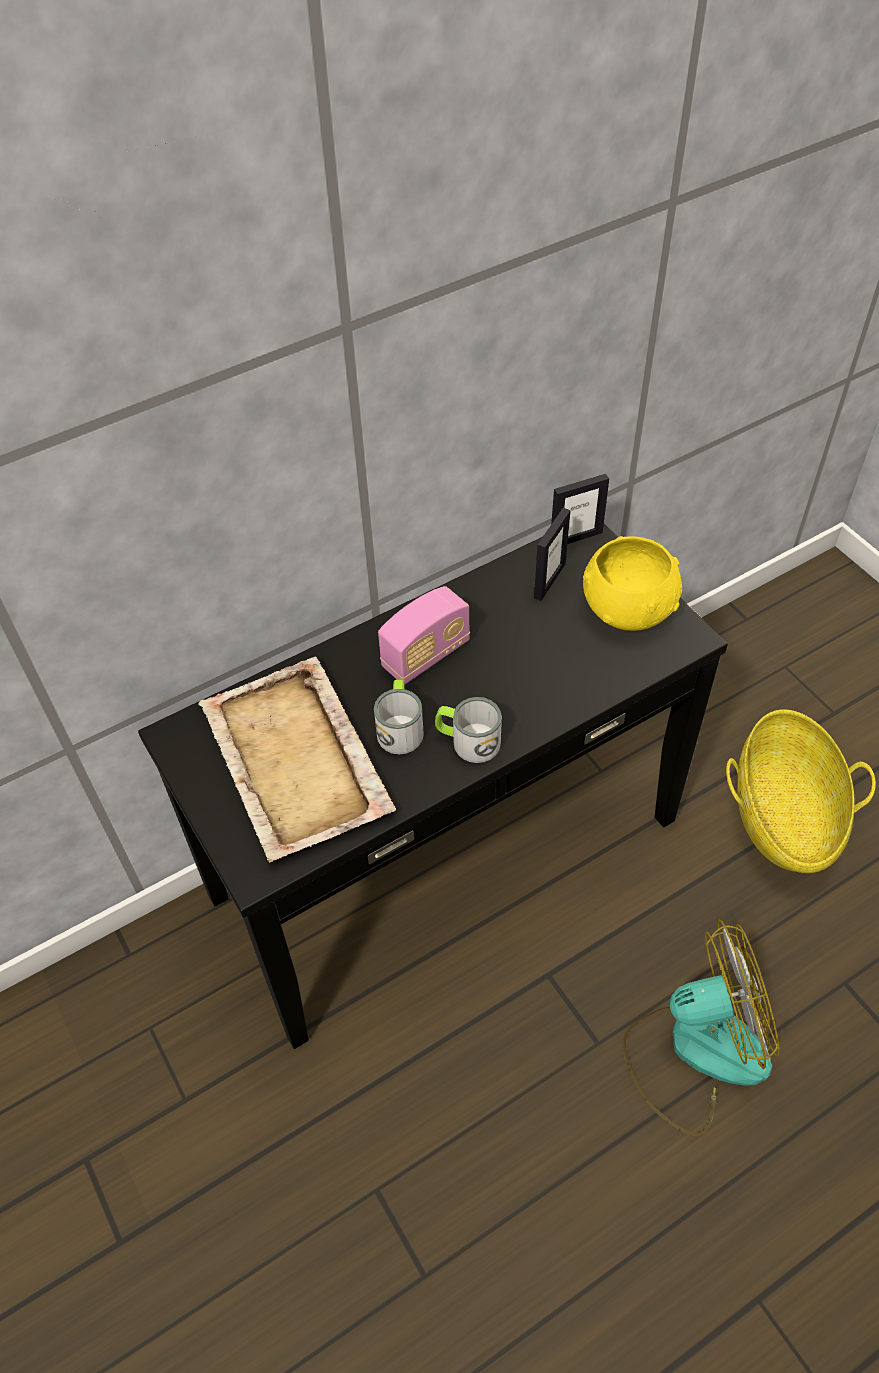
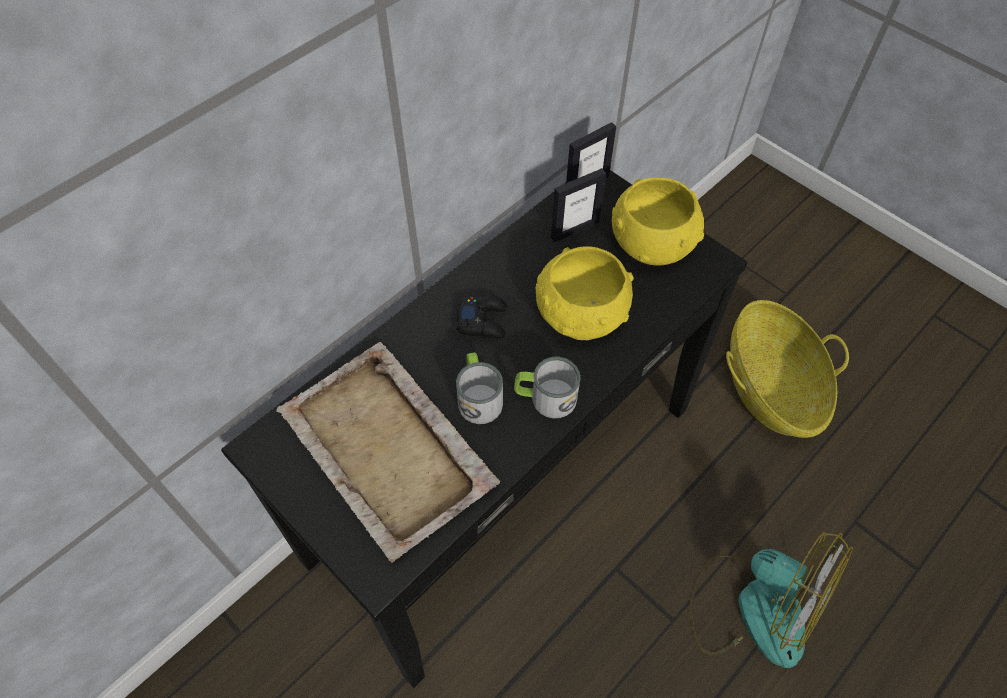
camera: 15 degrees left, 5 degrees up
radio [378,586,470,684] -> black game controller [456,295,507,339]
picture frame [533,508,571,601] -> picture frame turned 45 degrees clockwise [551,168,606,242]
fan [623,920,780,1136] -> fan turned 60 degrees clockwise [689,532,853,668]
none -> yellow bowl [536,246,634,340]

